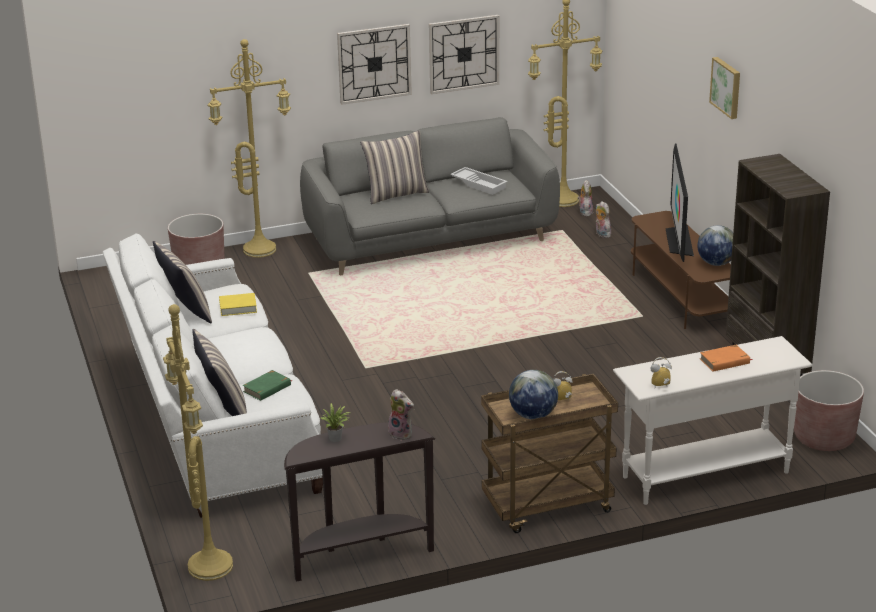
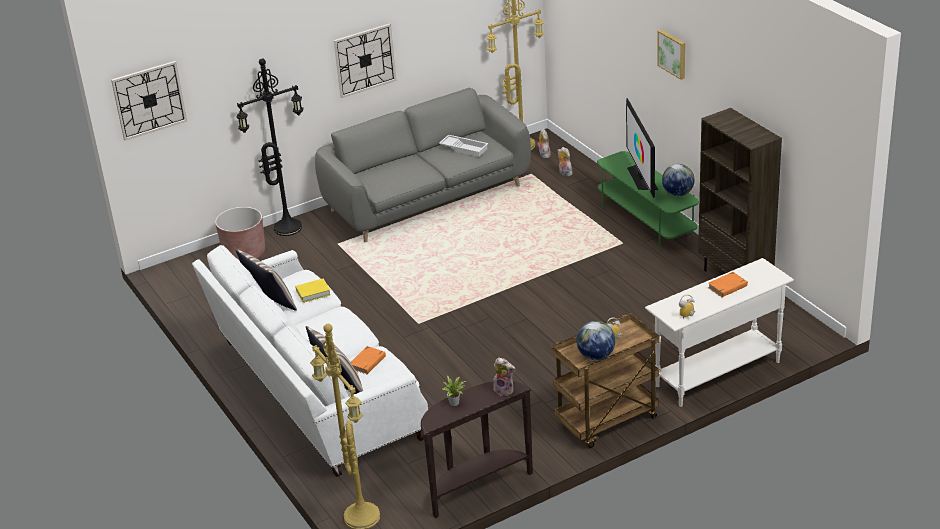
camera: 10 degrees left, 5 degrees up
yellow floor lamp [207,39,291,258] -> black floor lamp [236,58,303,236]
green book [242,370,291,401] -> orange book [350,346,386,374]
pillow [360,130,429,204] -> none
wall clock [429,15,499,94] -> wall clock moved to [111,61,187,141]
brown tv stand [631,211,731,329] -> green tv stand [597,151,699,250]
brown planter [794,370,864,451] -> none

